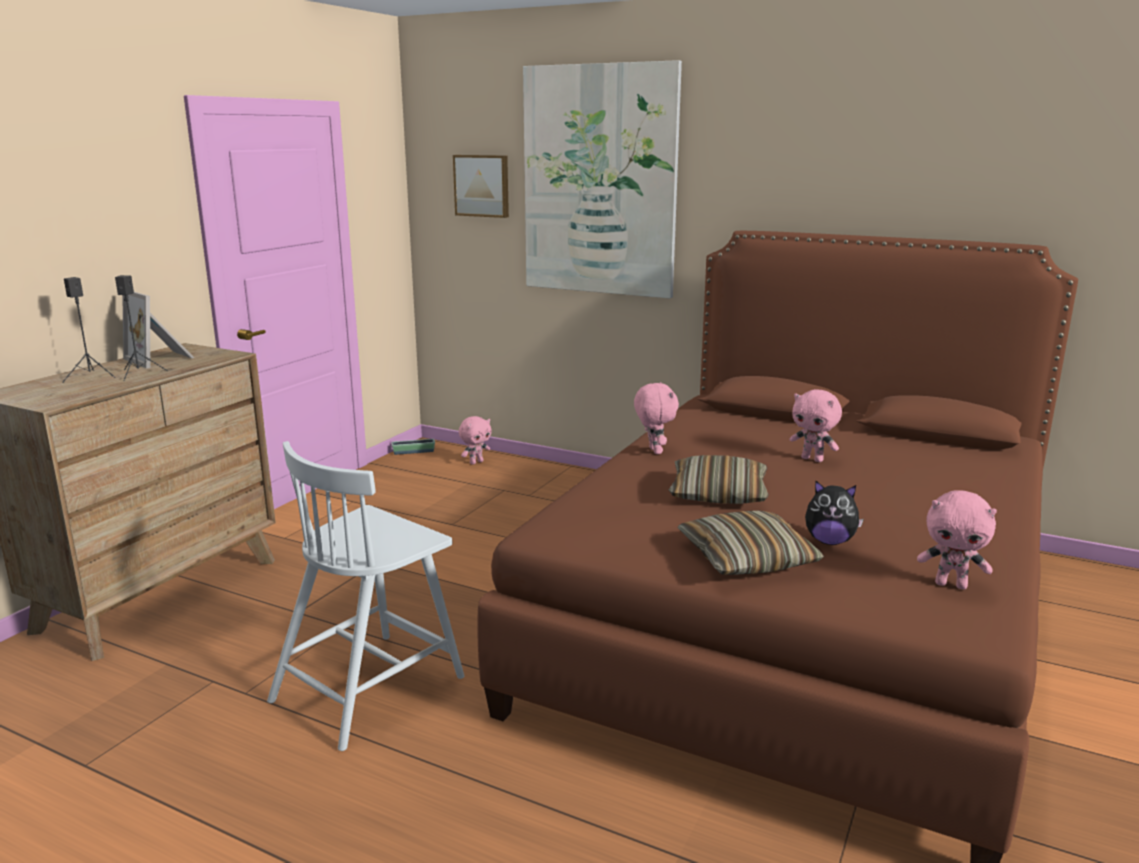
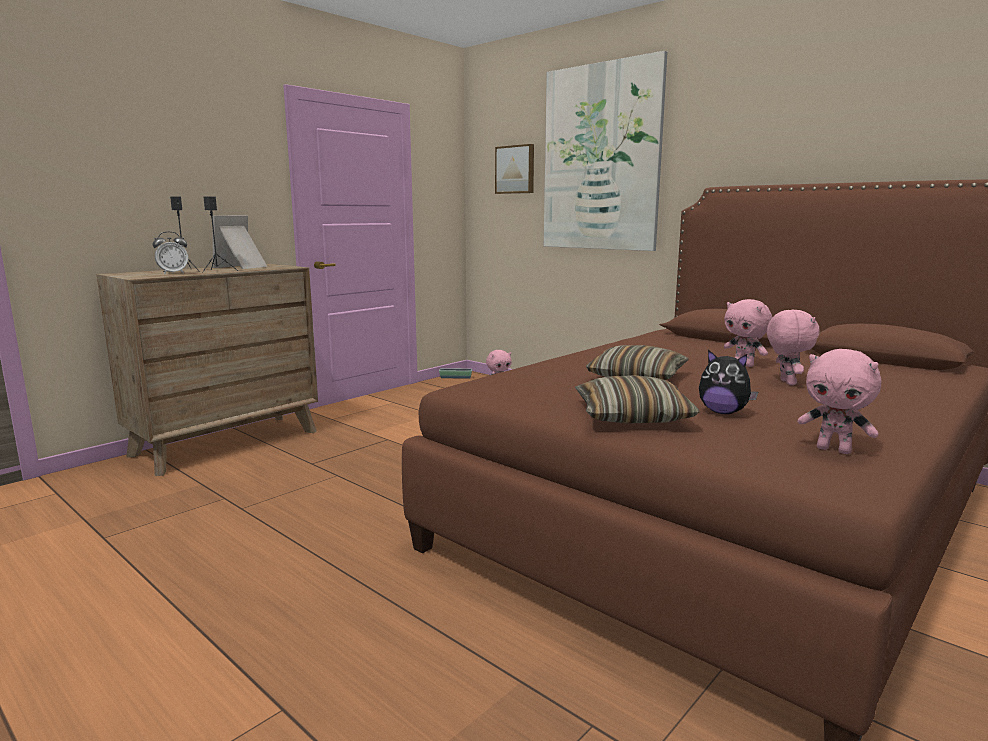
camera: 15 degrees right, 5 degrees down
picture frame [122,292,194,368] -> picture frame turned 60 degrees clockwise [213,215,268,269]
white chair [267,441,464,751] -> none
pink plush toy [634,382,679,454] -> pink plush toy moved to [767,310,820,385]
none -> alarm clock [153,231,188,275]

